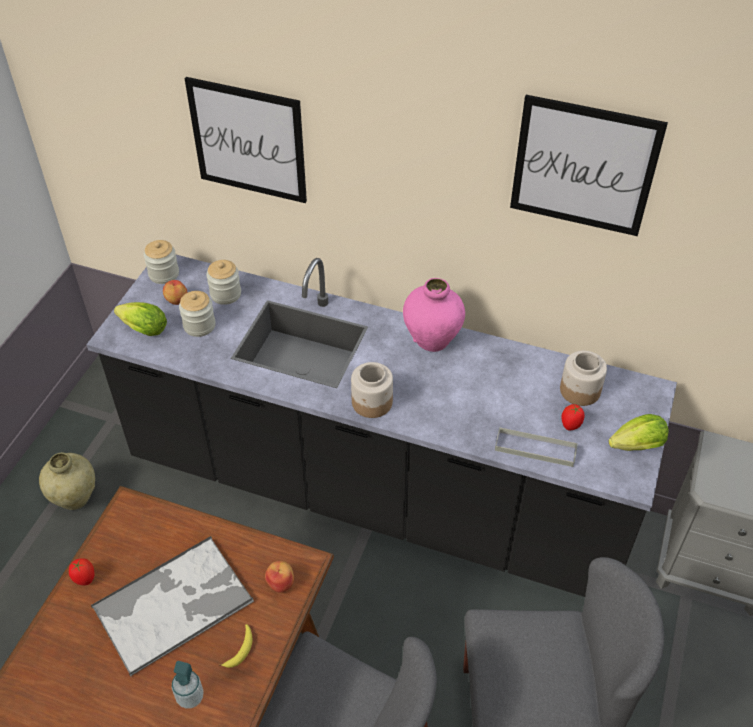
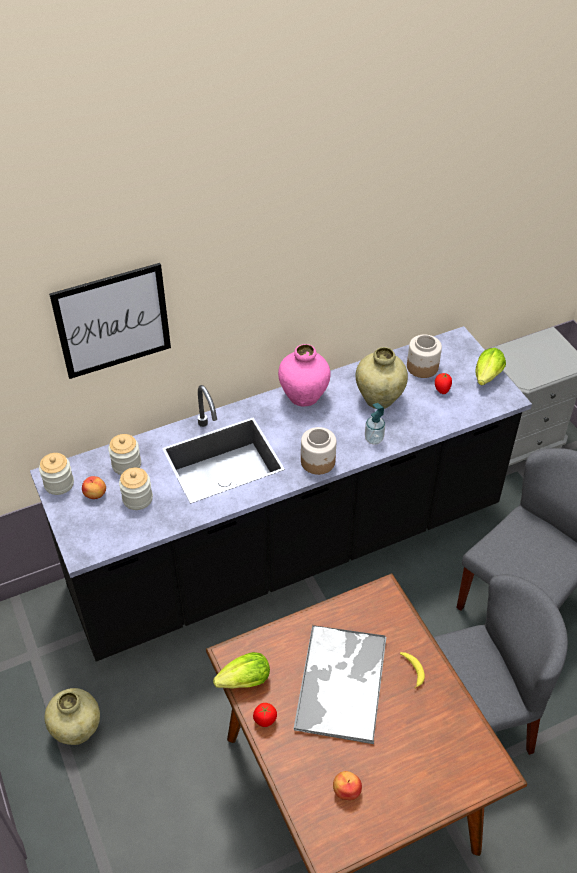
camera: 45 degrees left, 0 degrees up
lettuce [114,302,167,336] -> lettuce moved to [213,652,270,689]
soap dispenser [172,661,204,709] -> soap dispenser moved to [365,403,385,445]
apple [265,561,294,593] -> apple moved to [333,771,362,800]
grey tray [495,427,578,467] -> none
picture [510,95,668,236] -> none
none -> beige vase [356,347,408,409]

